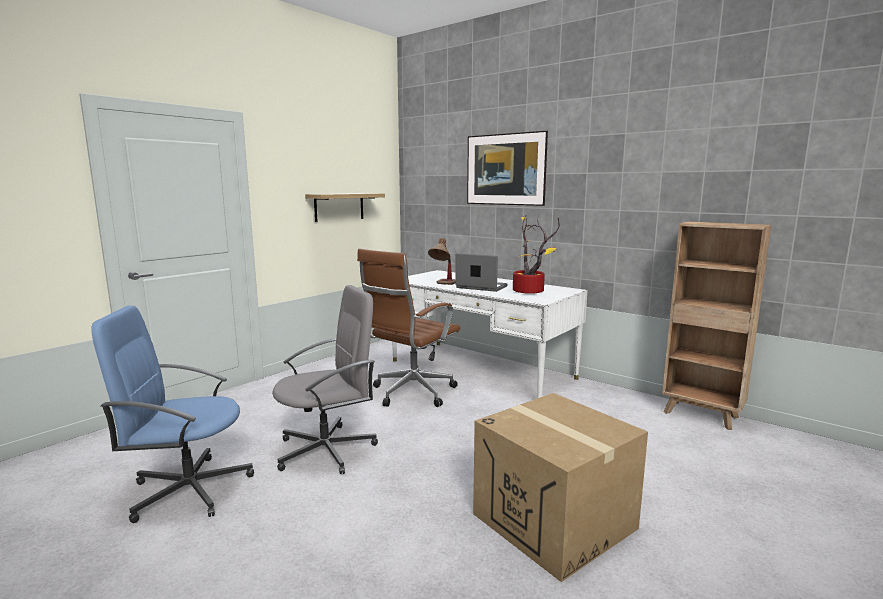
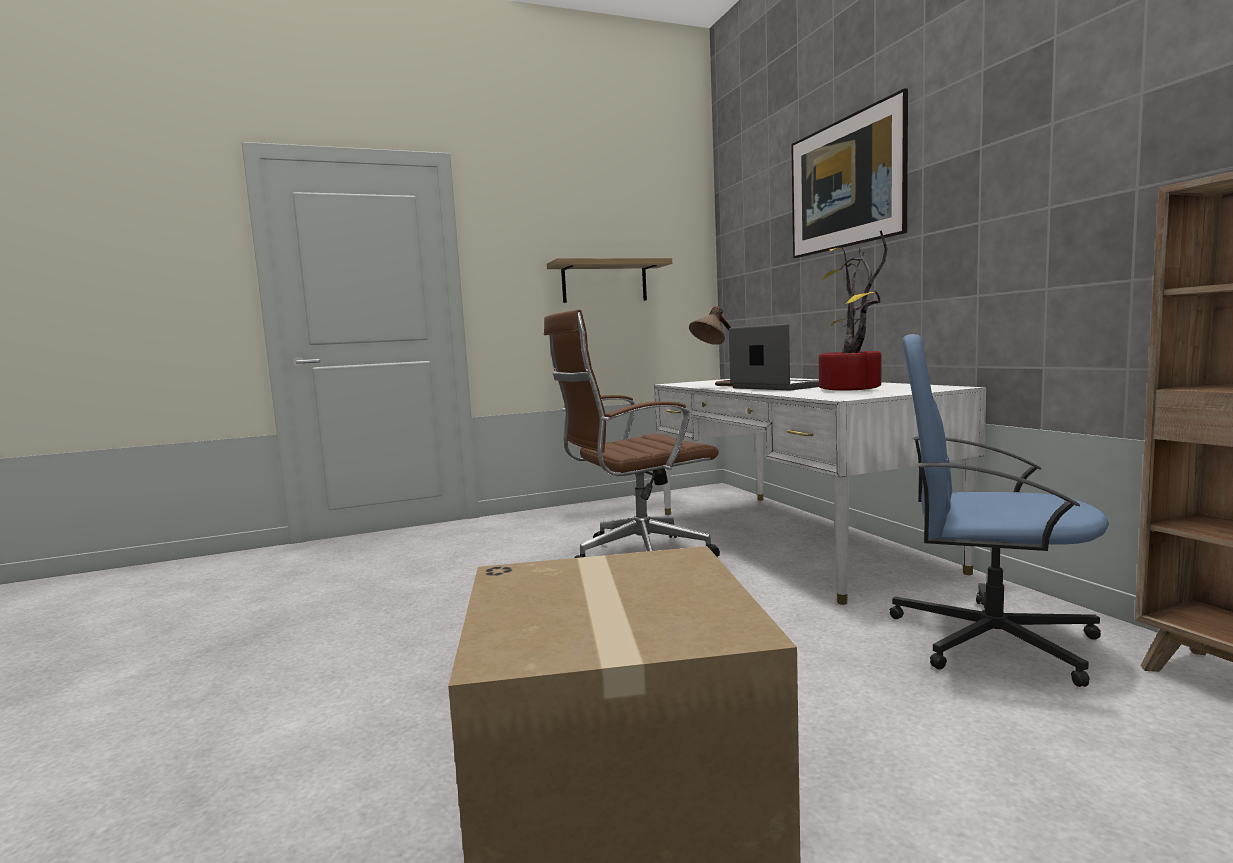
camera: 30 degrees right, 5 degrees down
blue office chair [91,305,254,523] -> blue office chair moved to [889,334,1109,687]
grey office chair [272,285,378,474] -> none

